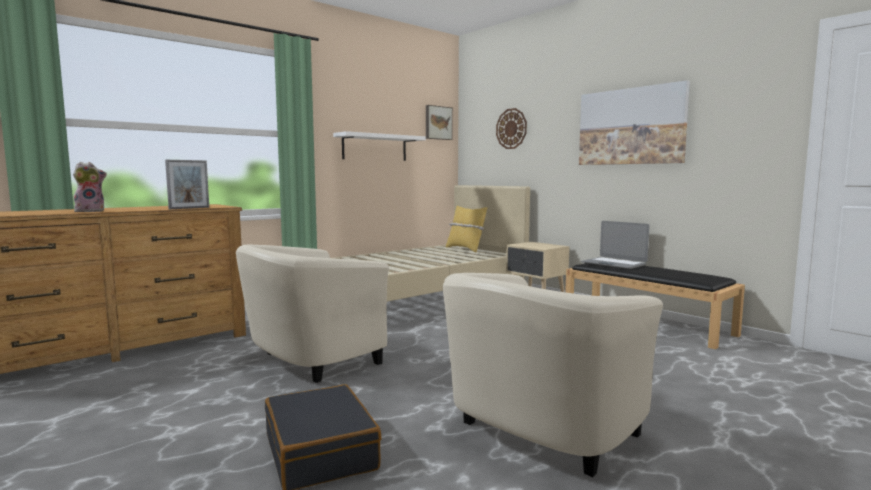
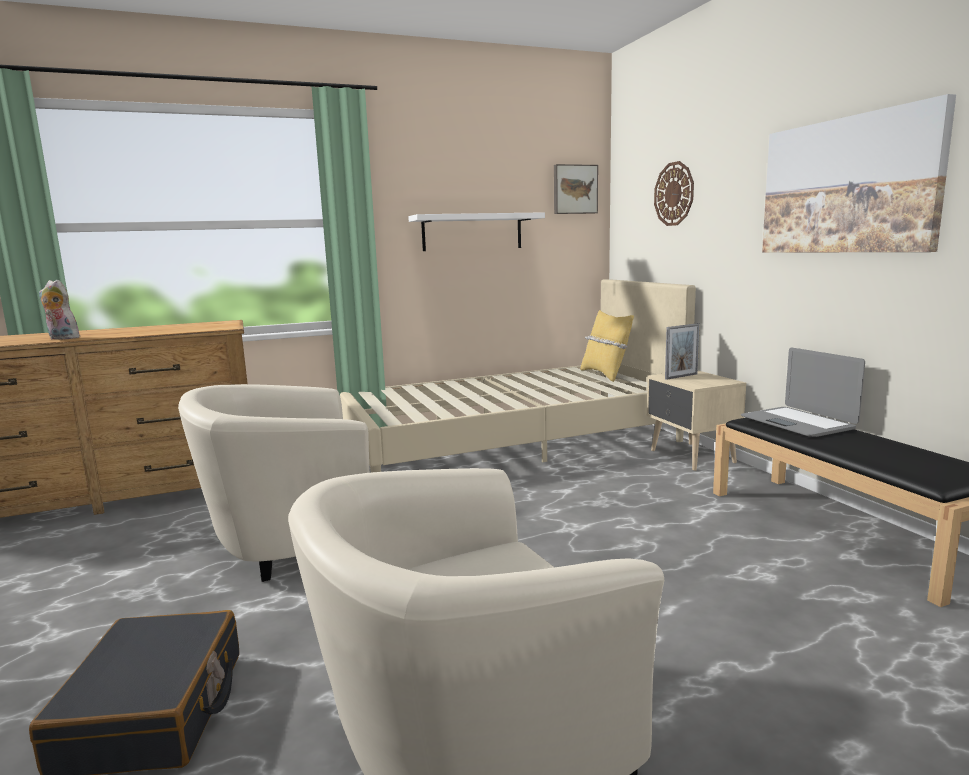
camera: 20 degrees right, 5 degrees up
plush toy [73,162,107,212] -> plush toy turned 150 degrees counterclockwise [39,280,80,340]
picture frame [165,160,209,209] -> picture frame moved to [665,323,700,380]

